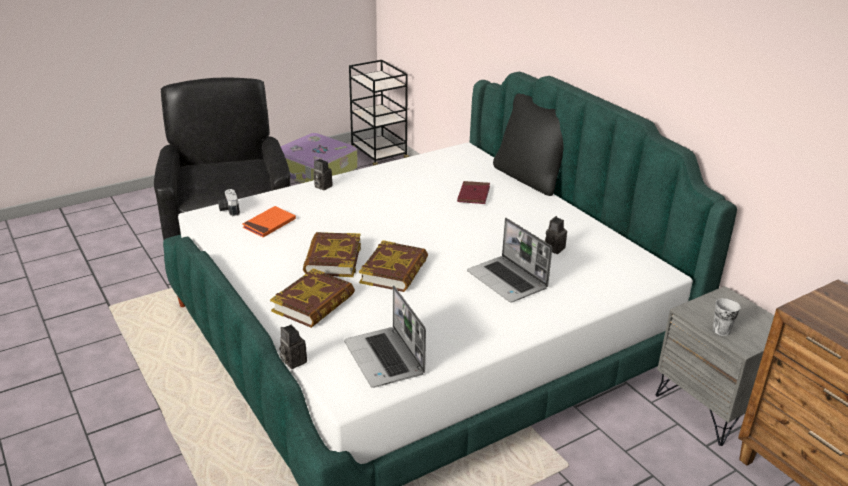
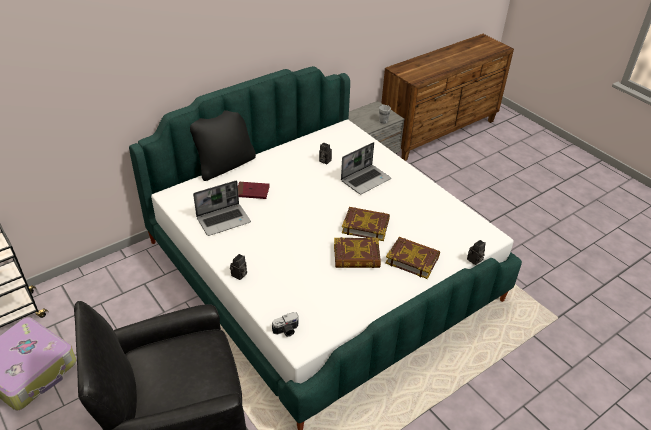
camera: 95 degrees left, 10 degrees up
orange book [243,206,296,237] -> none
laptop [344,285,426,388] -> laptop moved to [193,180,251,236]

